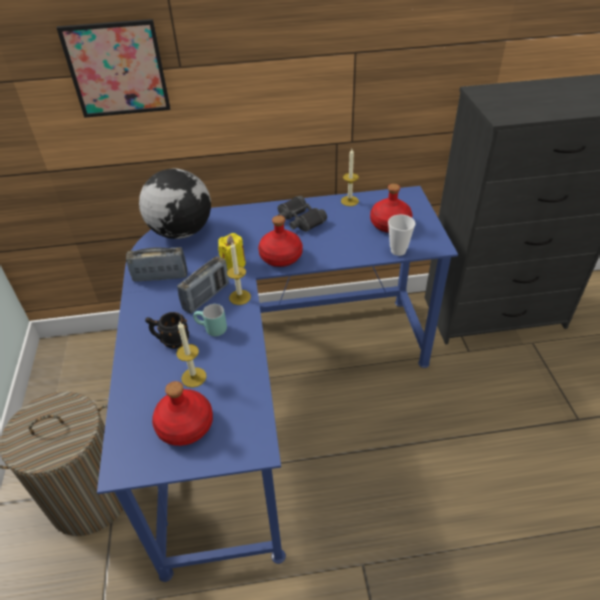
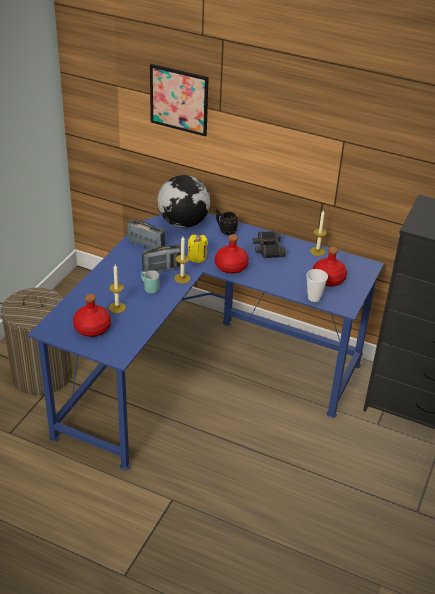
camera: 30 degrees right, 5 degrees down
black mug [145,312,189,349] -> black mug moved to [216,209,238,235]

